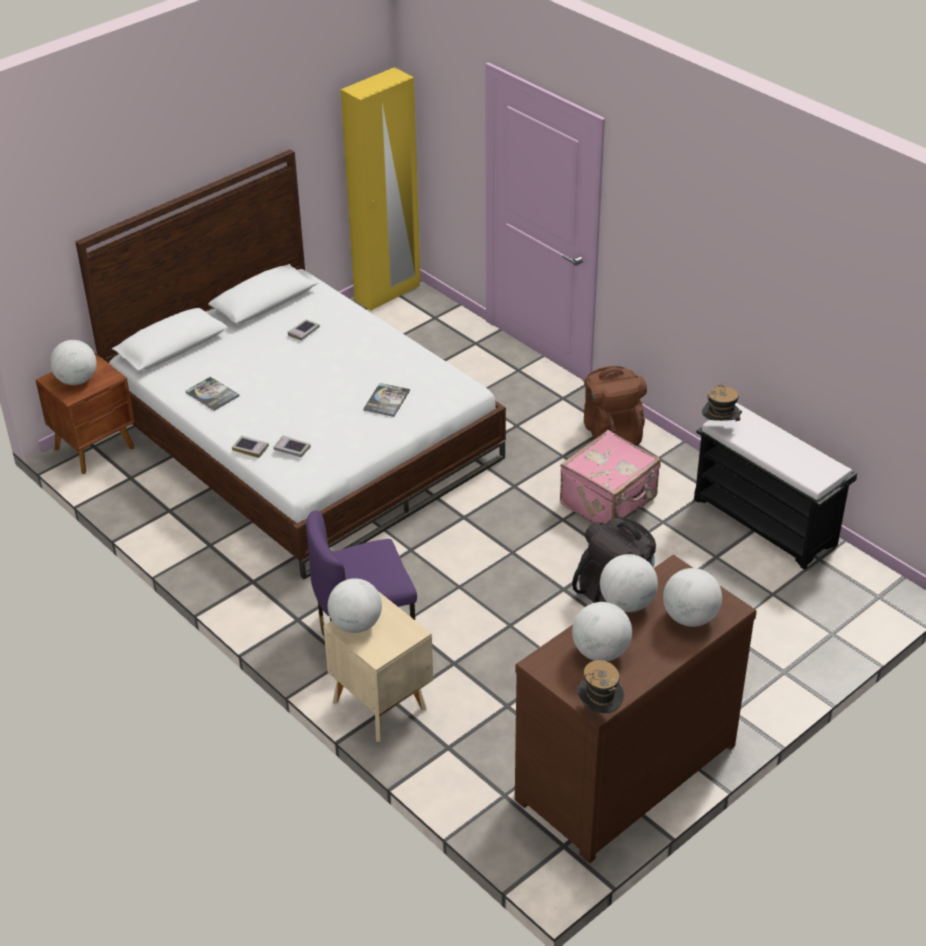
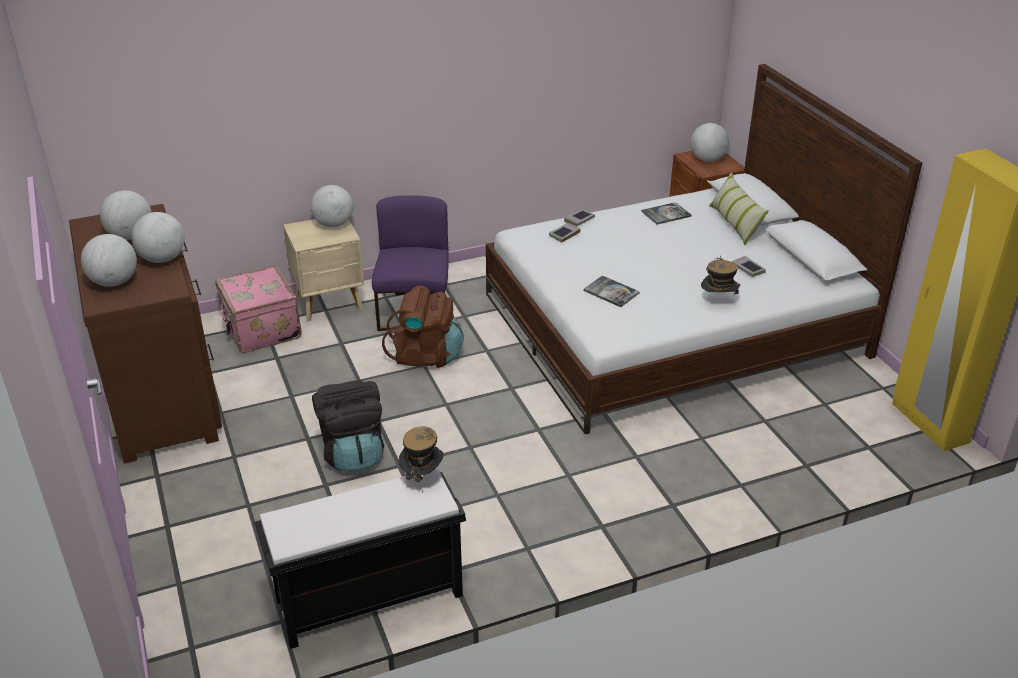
camera: 110 degrees right, 5 degrees down
pink suitcase [560,430,661,524] -> pink suitcase moved to [215,265,302,353]
hat [577,660,624,713] -> hat moved to [701,256,740,296]
brown backpack [584,366,647,445] -> brown backpack moved to [382,286,464,368]
none -> pillow [709,173,769,245]

